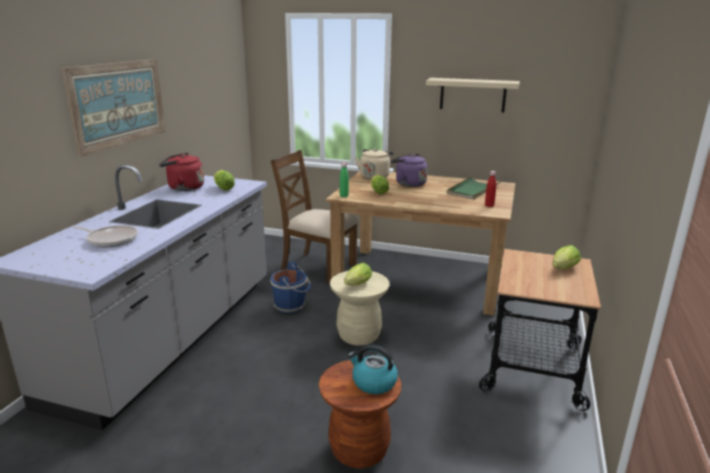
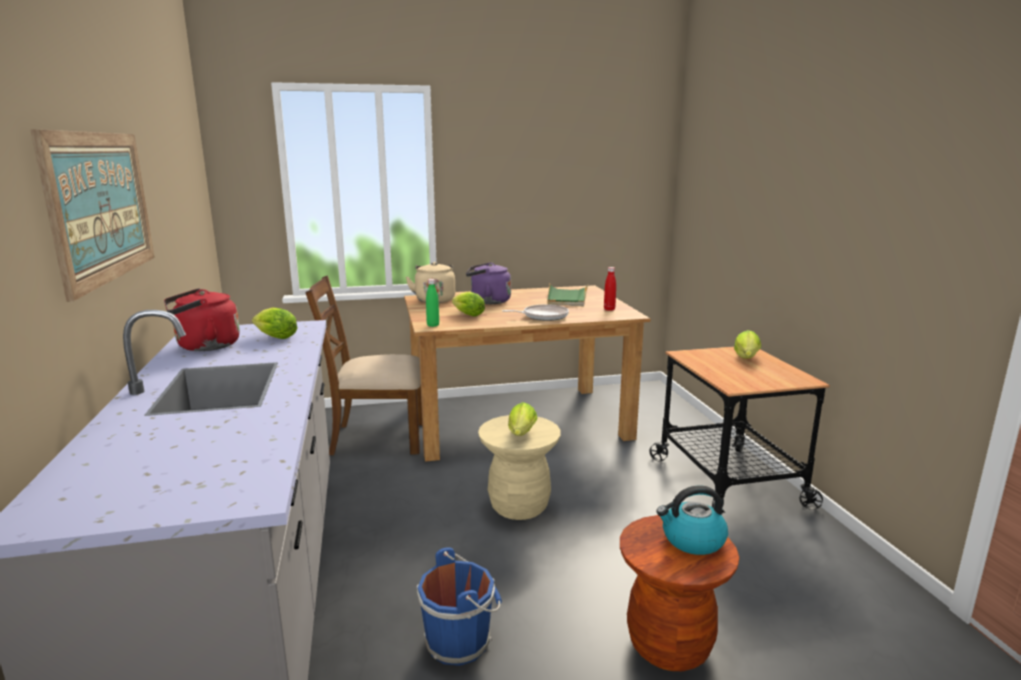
camera: 30 degrees left, 5 degrees down
frying pan [73,225,138,247] -> frying pan moved to [502,304,569,321]
blue bucket [270,262,311,313] -> blue bucket moved to [417,547,502,666]
beige shelf [426,78,520,113] -> none

